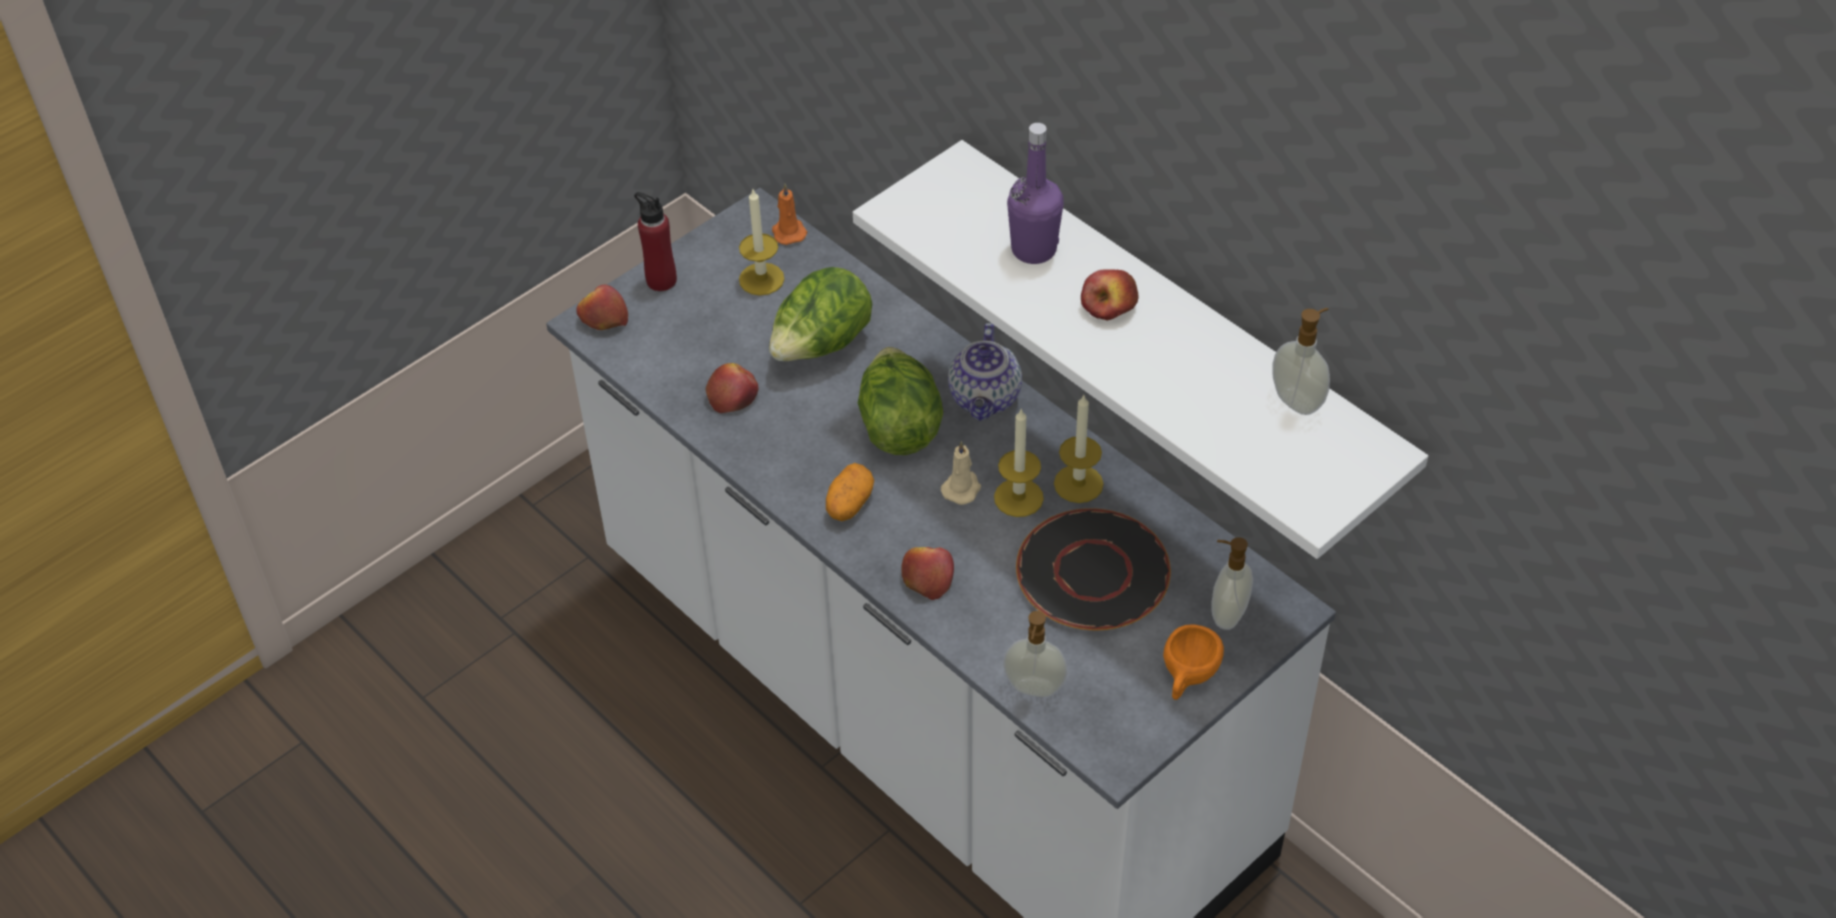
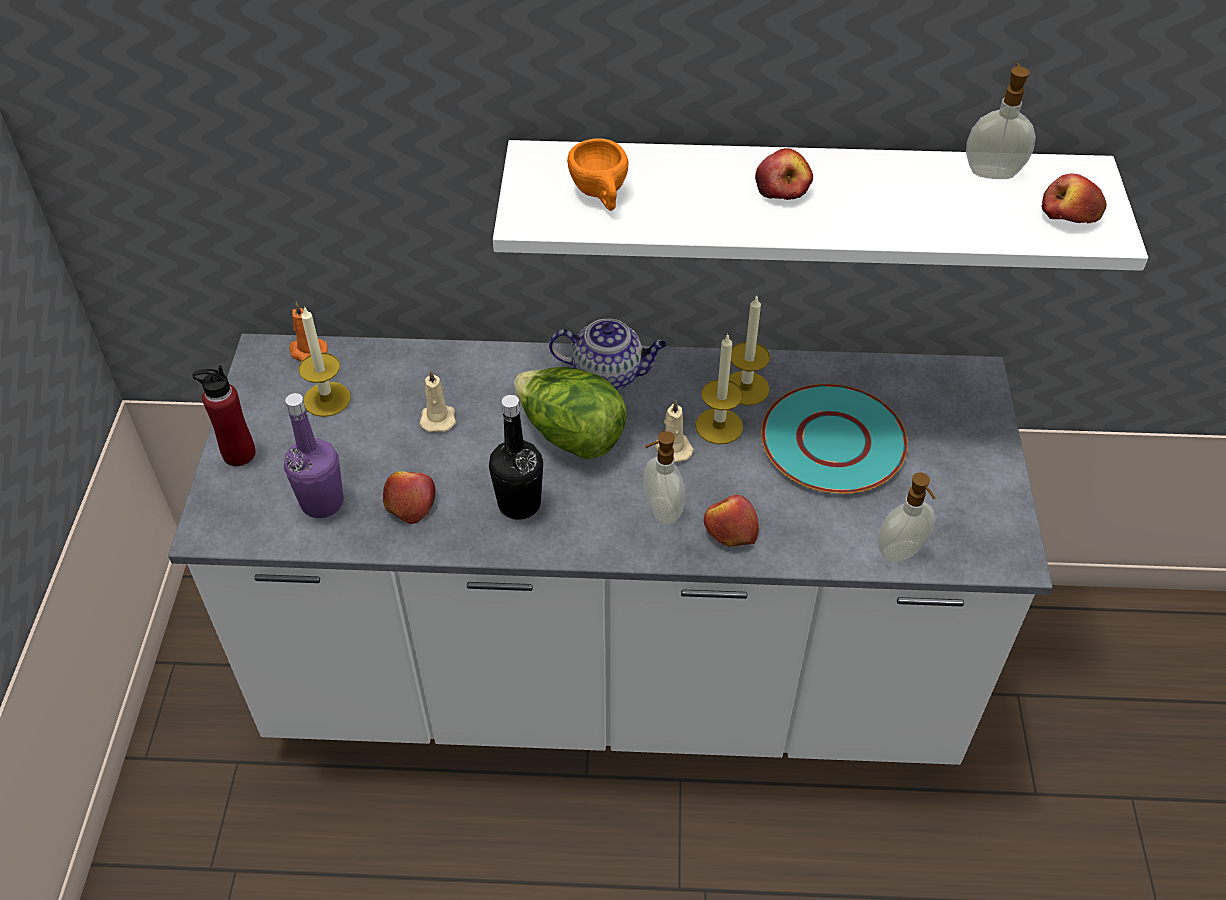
camera: 45 degrees left, 0 degrees up
apple [576,285,628,330] -> apple moved to [1041,174,1107,223]
lettuce [769,267,872,361] -> beige candle [420,370,456,432]
potato [826,463,874,521] -> none
teapot [948,323,1022,421] -> teapot turned 45 degrees counterclockwise [549,318,667,390]
purple bottle [1007,123,1064,264] -> purple bottle moved to [284,393,344,518]
black plate [1016,508,1171,630] -> turquoise plate [761,384,908,494]
orange cup [1163,624,1224,700] -> orange cup moved to [567,138,628,211]
soap dispenser [1211,537,1253,630] -> soap dispenser moved to [644,431,685,525]
none -> black bottle [489,395,543,520]

